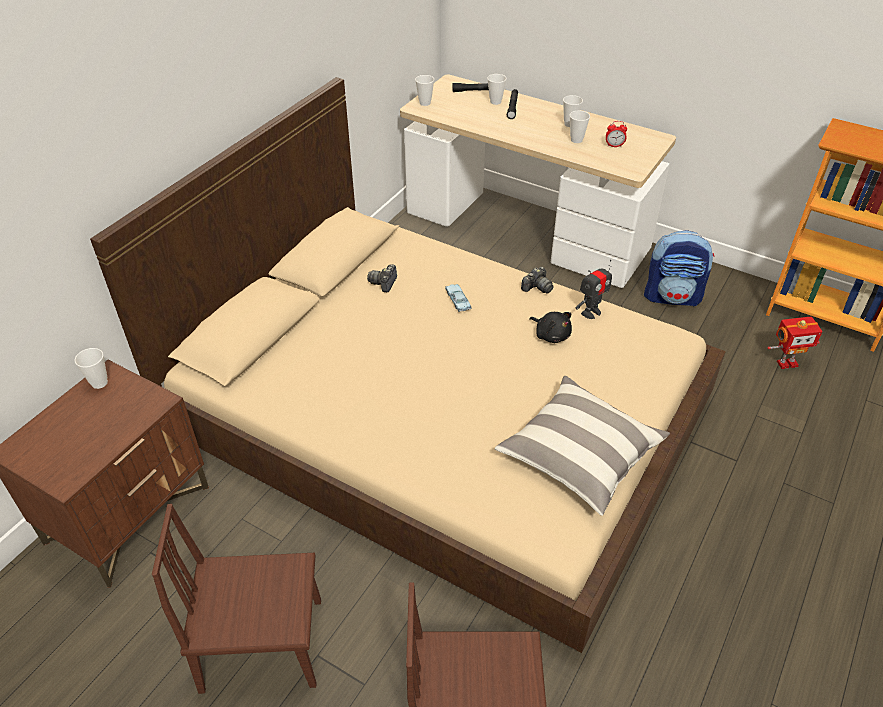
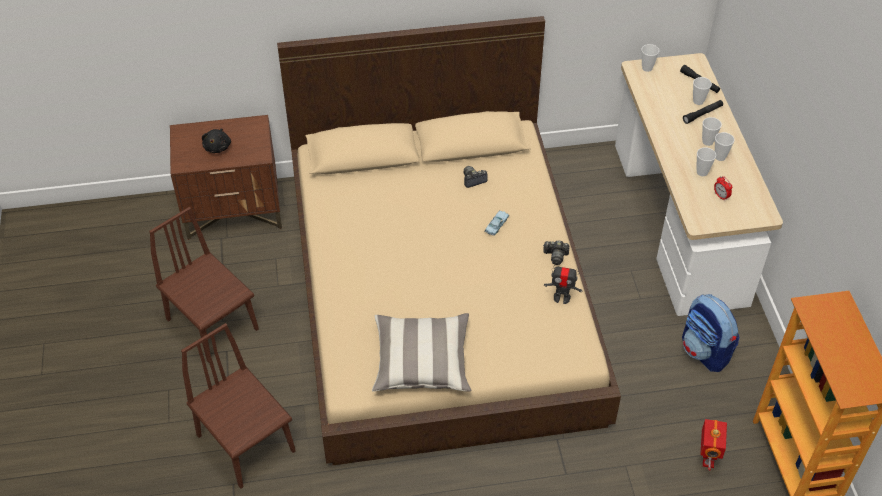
camera: 50 degrees right, 5 degrees up
cup [75,348,108,389] -> cup moved to [702,117,722,146]
black plush toy [529,312,572,343] -> black plush toy moved to [202,128,231,153]
toy robot [767,316,823,369] -> toy robot turned 120 degrees counterclockwise [700,419,727,471]

